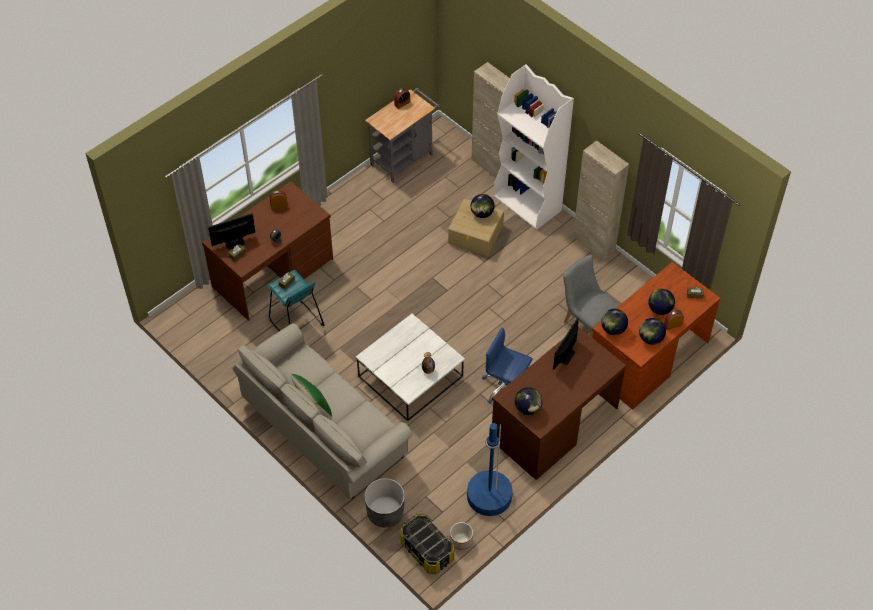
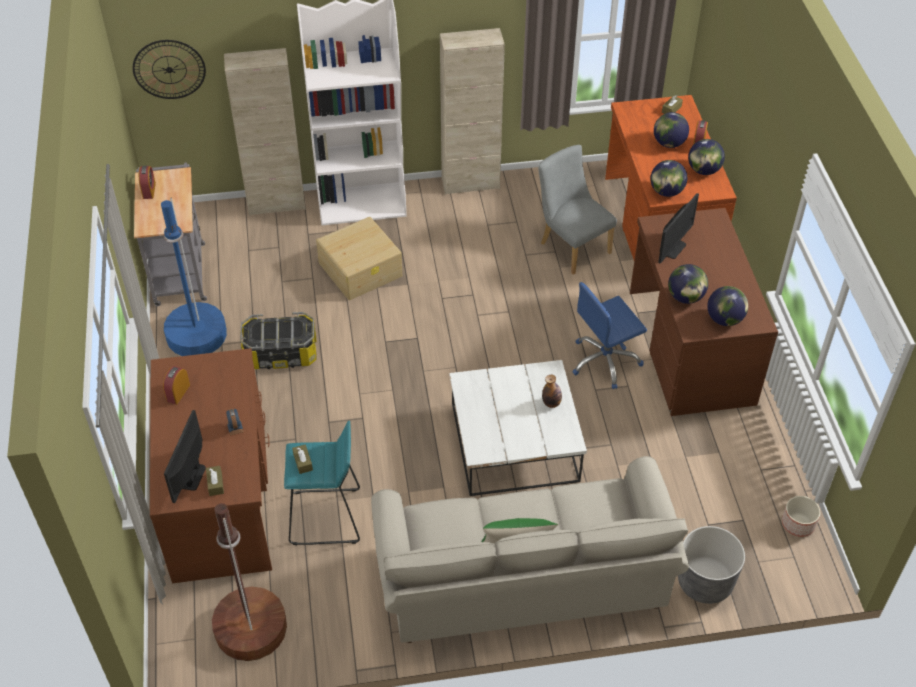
camera: 55 degrees left, 5 degrees down
storage box [400,513,454,574] -> storage box moved to [240,312,317,369]
blue floor lamp [467,423,513,516] -> blue floor lamp moved to [161,198,227,356]
globe [471,194,495,218] -> globe moved to [668,264,708,304]
monitor [553,318,579,370] -> monitor turned 120 degrees counterclockwise [658,193,699,264]
grey chair [563,255,620,337] -> grey chair turned 60 degrees clockwise [538,145,617,275]
none -> wall clock [133,40,206,99]
none -> brown floor lamp [212,503,287,661]

